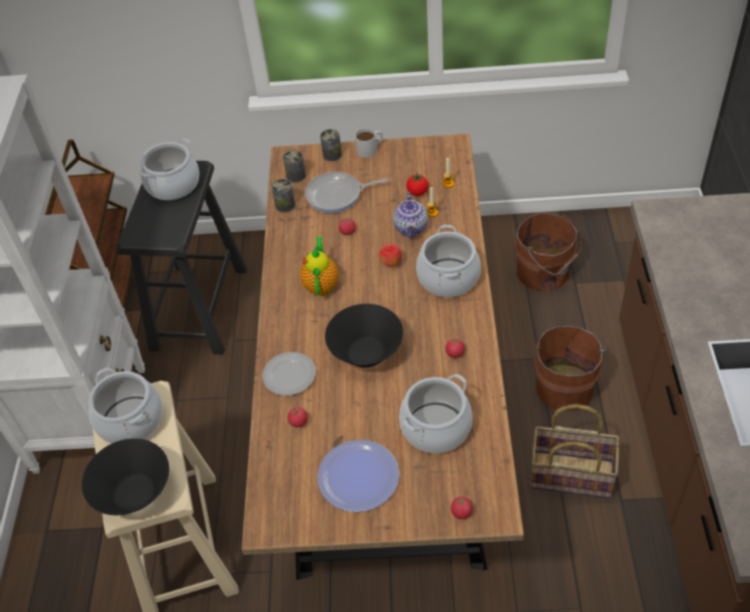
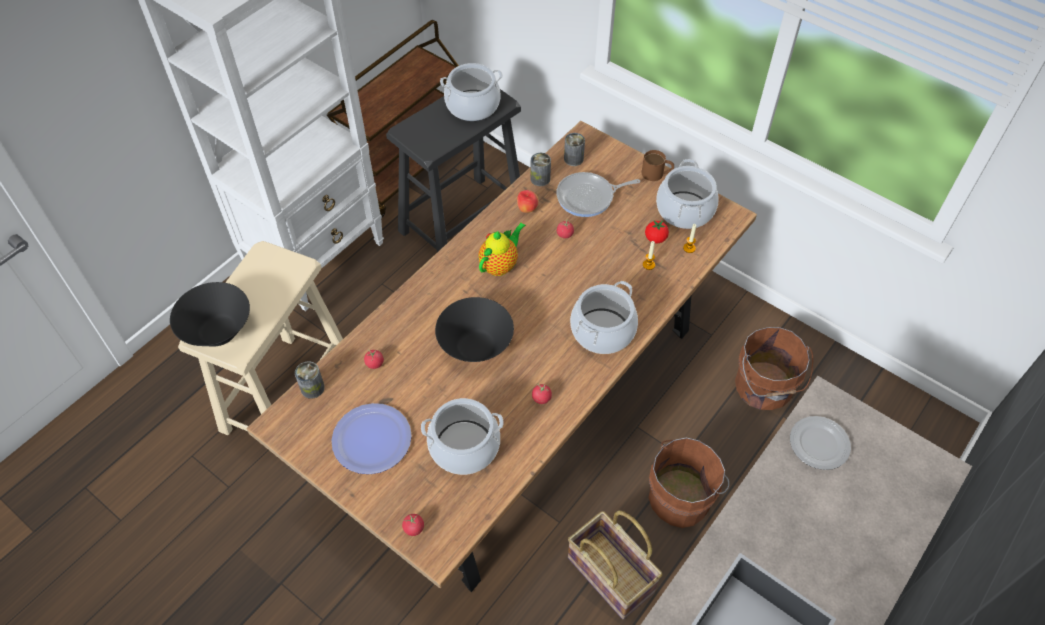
camera: 35 degrees right, 5 degrees up
cooking pot [89,367,163,444] -> cooking pot moved to [656,159,719,229]
plate [262,352,316,396] -> plate moved to [790,416,851,470]
frying pan [305,172,388,213] -> frying pan turned 45 degrees counterclockwise [556,172,640,217]
can [320,129,342,161] -> can moved to [295,361,325,399]
white mug [355,128,383,158] -> brown mug [642,150,674,181]
apple [379,244,402,267] -> apple moved to [517,190,539,213]
teapot [393,192,428,238] -> none

